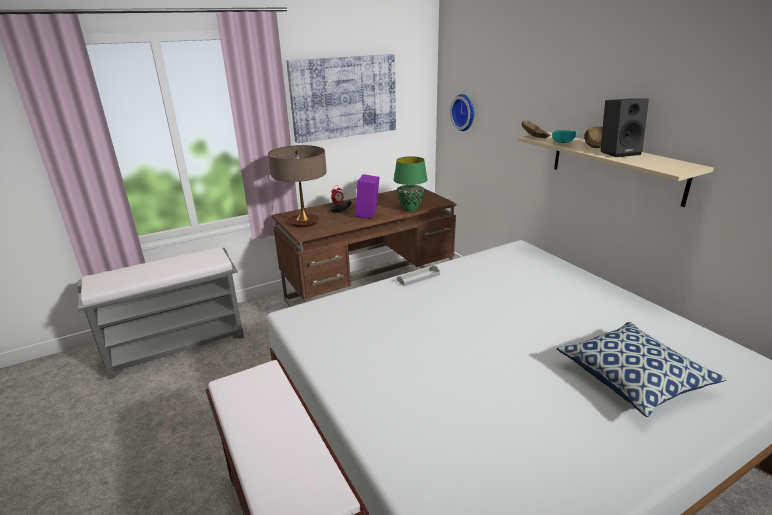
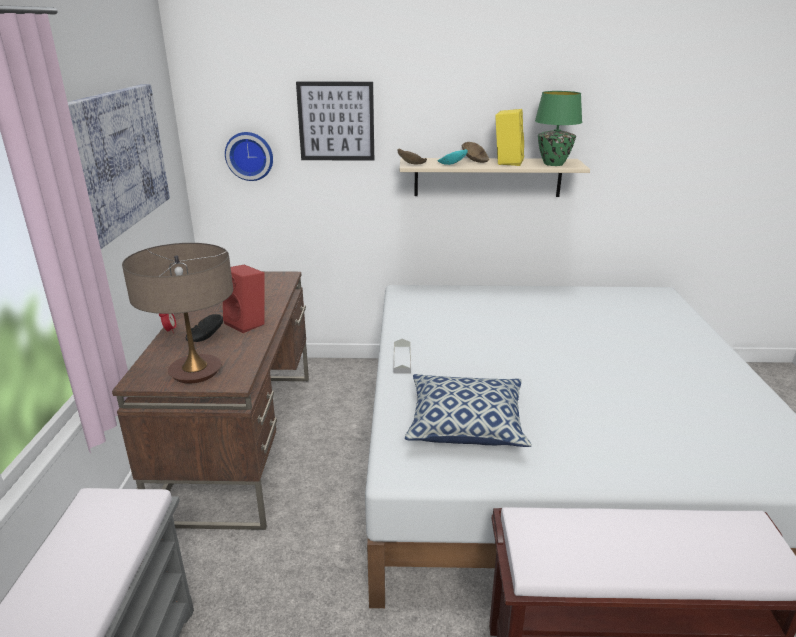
camera: 60 degrees left, 0 degrees up
purple speaker [355,174,379,218] -> red speaker [223,265,265,333]
green table lamp [394,156,428,211] -> green table lamp moved to [535,91,582,166]
pillow [557,322,727,417] -> pillow moved to [405,374,532,447]
black speaker [600,98,649,157] -> yellow speaker [495,109,524,166]
none -> picture [296,82,374,161]

